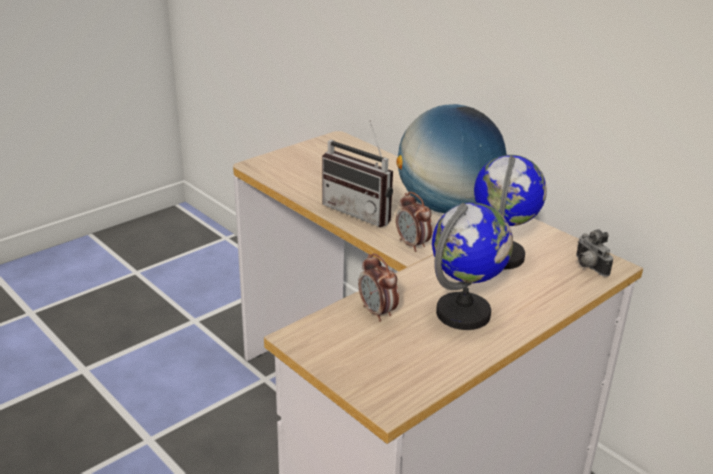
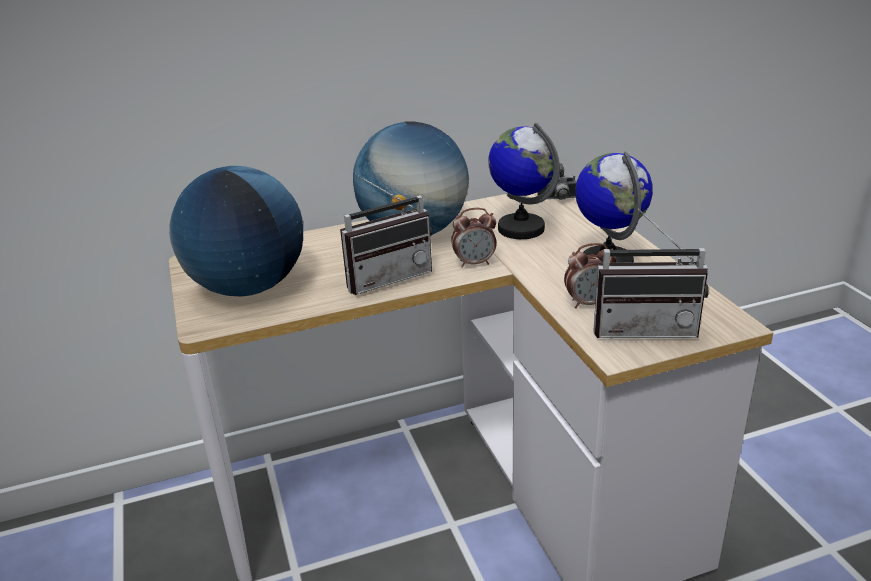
camera: 65 degrees left, 0 degrees up
none -> globe [169,166,303,296]
none -> radio [593,208,709,338]

